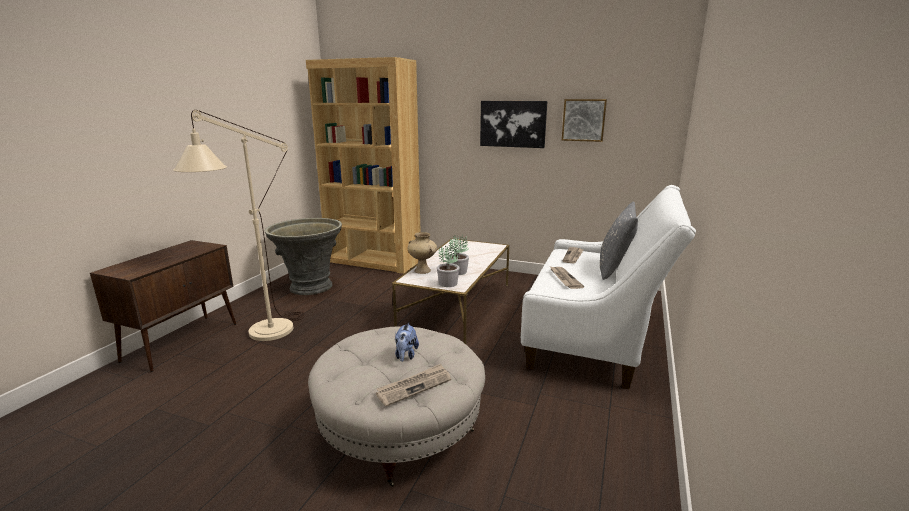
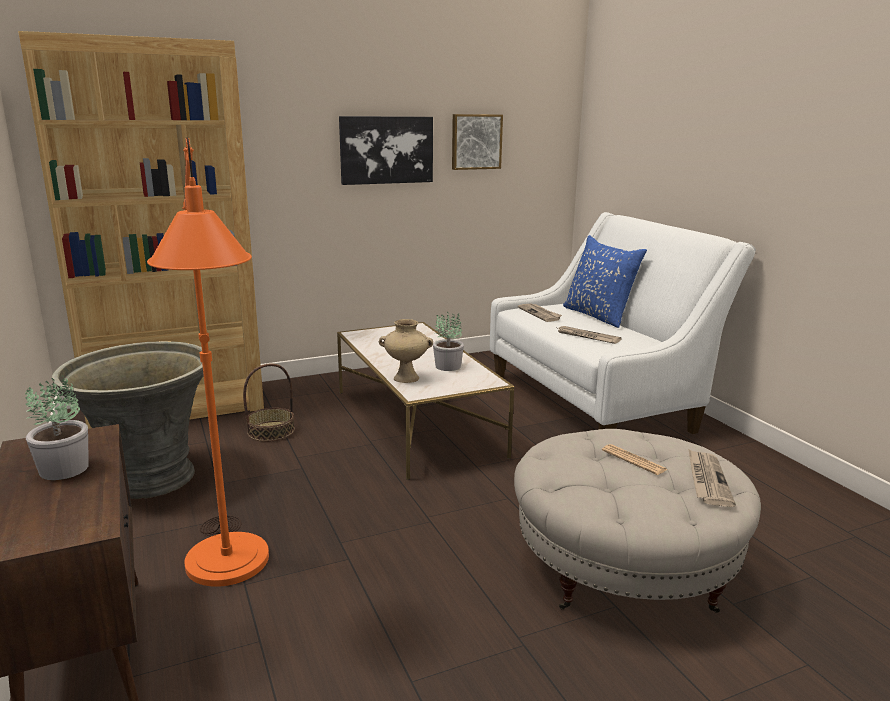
camera: 45 degrees left, 0 degrees up
beige floor lamp [173,110,305,341] -> orange floor lamp [147,137,269,587]
plush toy [395,323,419,362] -> newspaper [602,444,668,475]
potted plant [437,245,460,287] -> potted plant moved to [25,375,89,480]
grey pillow [600,202,638,280] -> blue pillow [563,235,647,328]
none -> basket [243,363,295,442]

